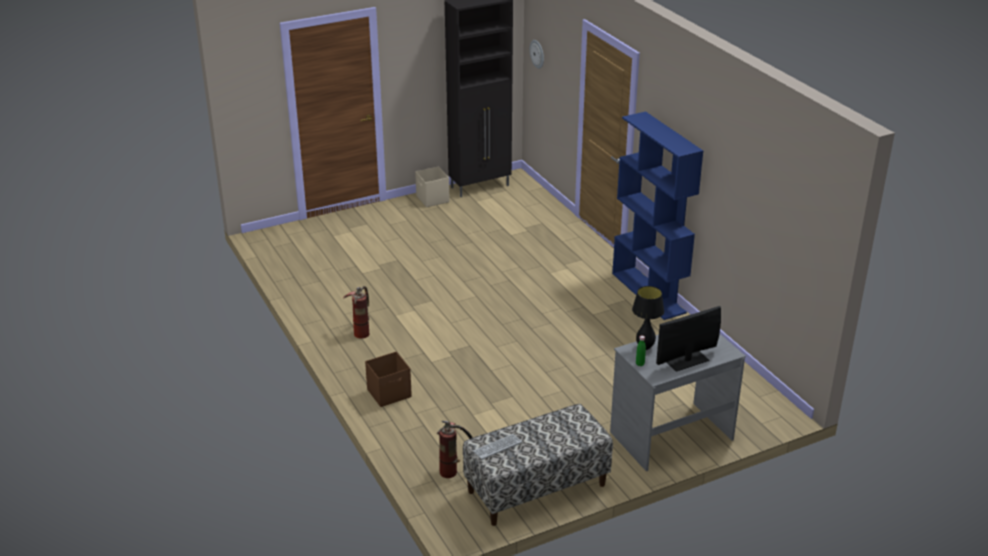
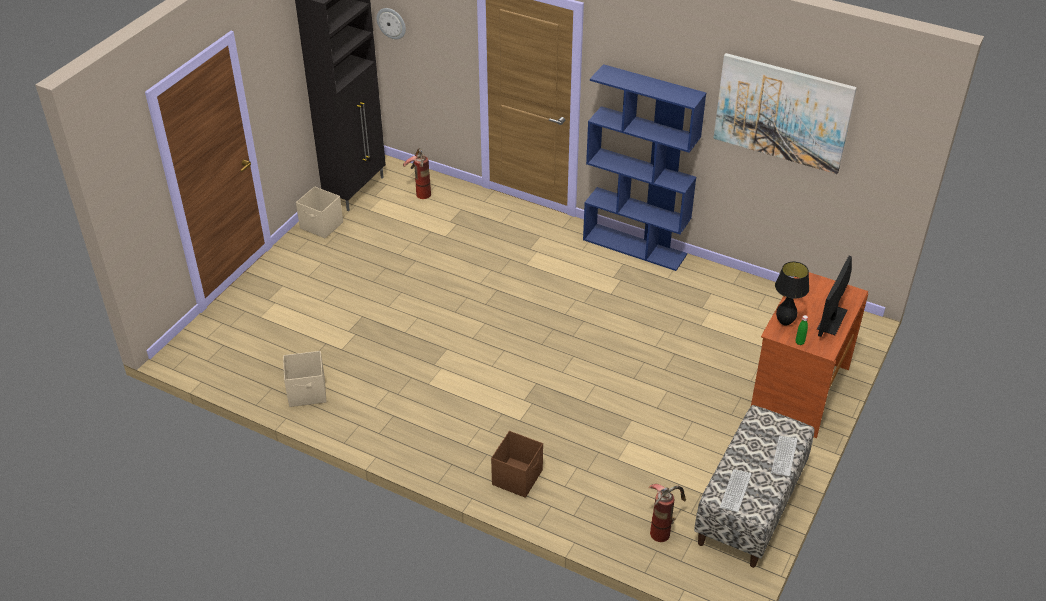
camera: 35 degrees left, 10 degrees up
fire extinguisher [343,286,370,339] -> fire extinguisher moved to [403,148,431,199]
grey desk [610,334,746,471] -> brown desk [751,272,868,438]
none -> beige storage box [283,351,327,407]
none -> picture [713,53,857,174]
none -> keyboard [771,436,797,477]

